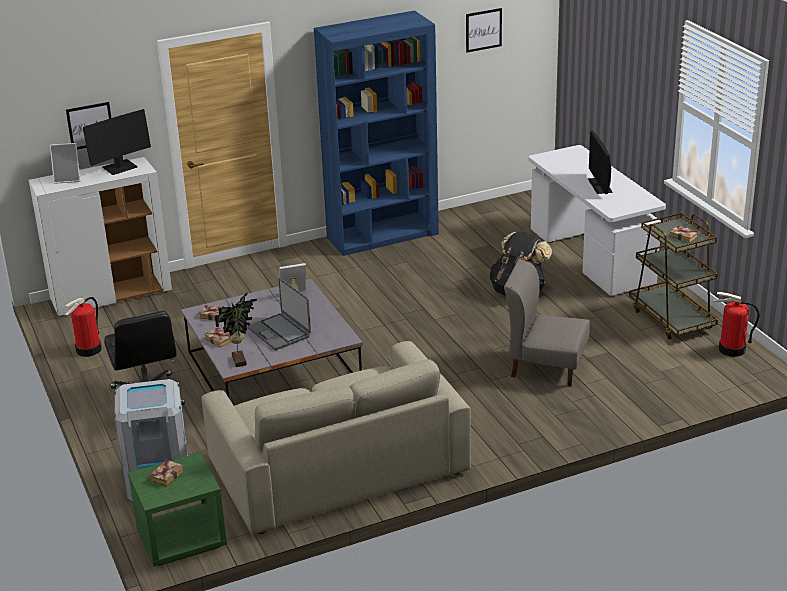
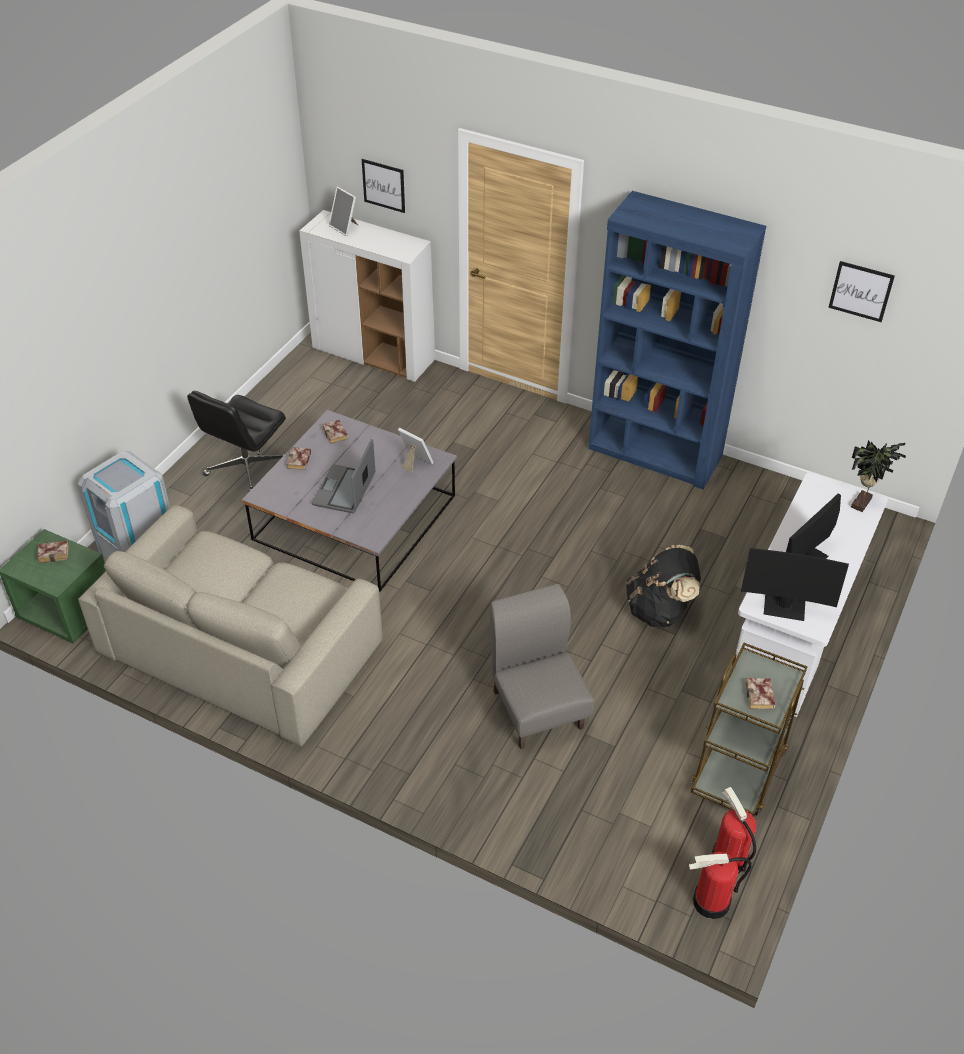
camera: 50 degrees right, 15 degrees up
fire extinguisher [65,297,102,357] -> fire extinguisher moved to [689,852,752,919]
monitor [83,109,151,175] -> monitor moved to [741,548,849,621]
potted plant [215,293,257,367] -> potted plant moved to [851,440,906,512]

